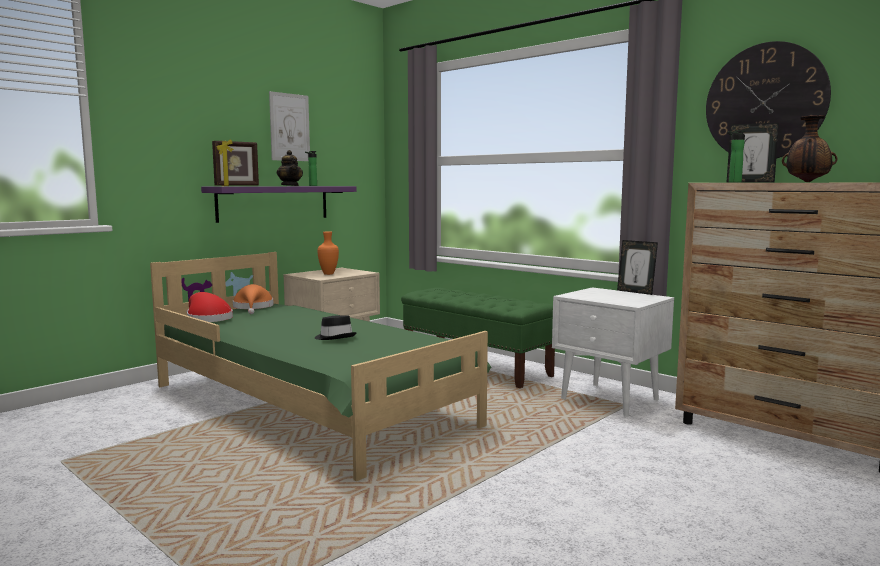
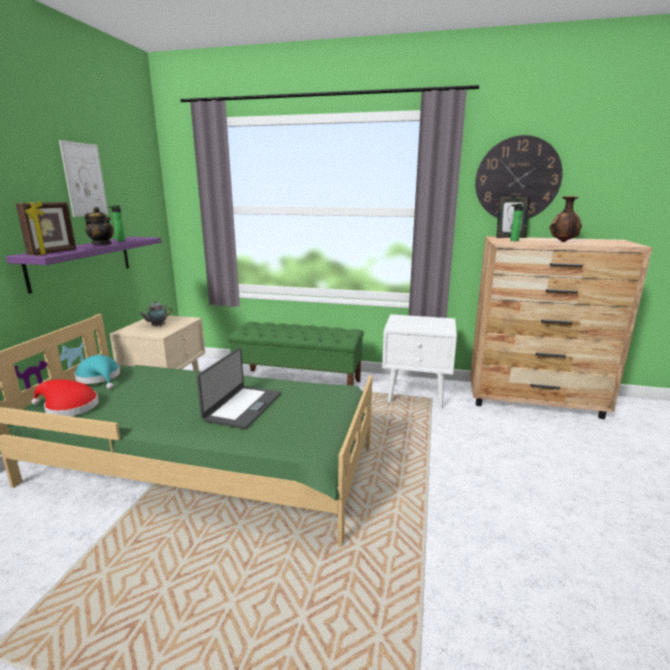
camera: 30 degrees left, 10 degrees up
orange hat [233,284,274,314] -> turquoise hat [74,355,120,389]
black hat [315,315,357,340] -> laptop [197,348,281,429]
orange vase [317,231,339,275] -> teapot [140,301,172,327]
picture frame [617,240,658,295] -> none

